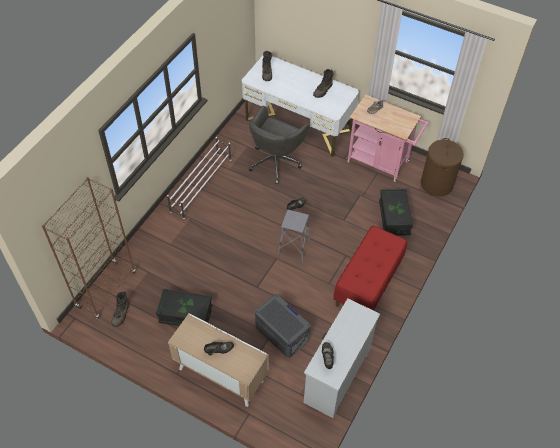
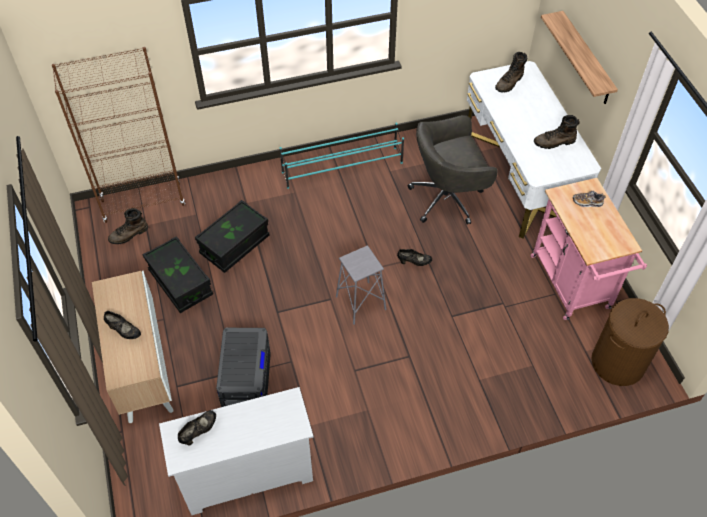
camera: 45 degrees right, 0 degrees up
white shoe rack [167,137,231,219] -> turquoise shoe rack [280,123,404,189]
red bench [333,226,407,311] -> none
black storage box [379,189,413,236] -> black storage box moved to [195,200,270,273]
none -> shelf [541,11,618,104]

